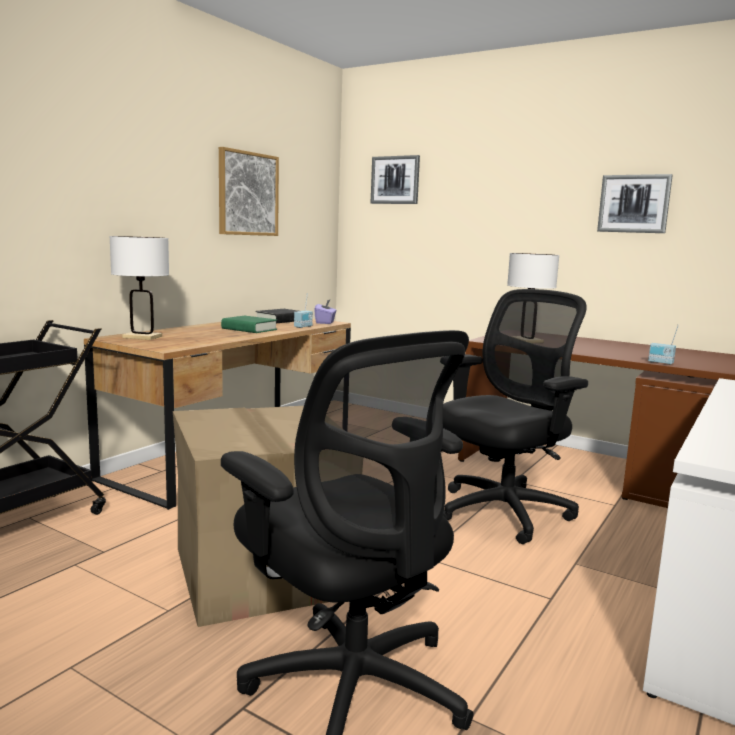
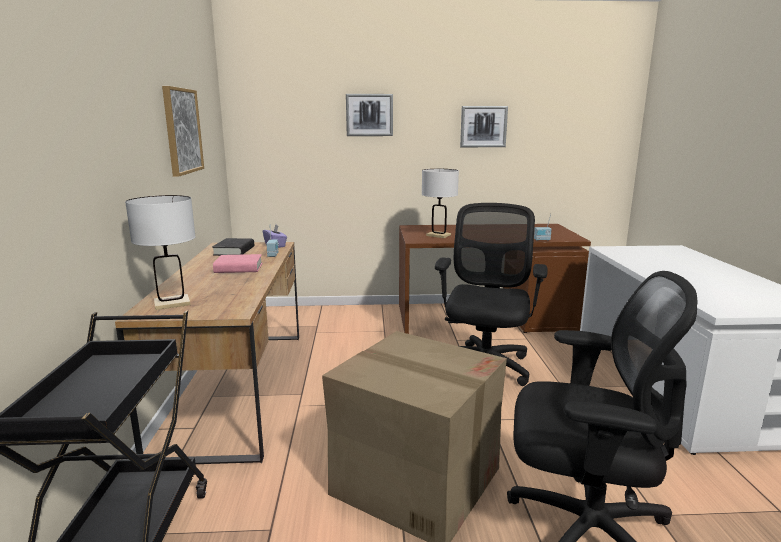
camera: 35 degrees left, 5 degrees up
green book [221,316,277,333] -> pink book [213,254,262,273]
picture [371,155,420,204] -> picture moved to [346,94,393,136]

